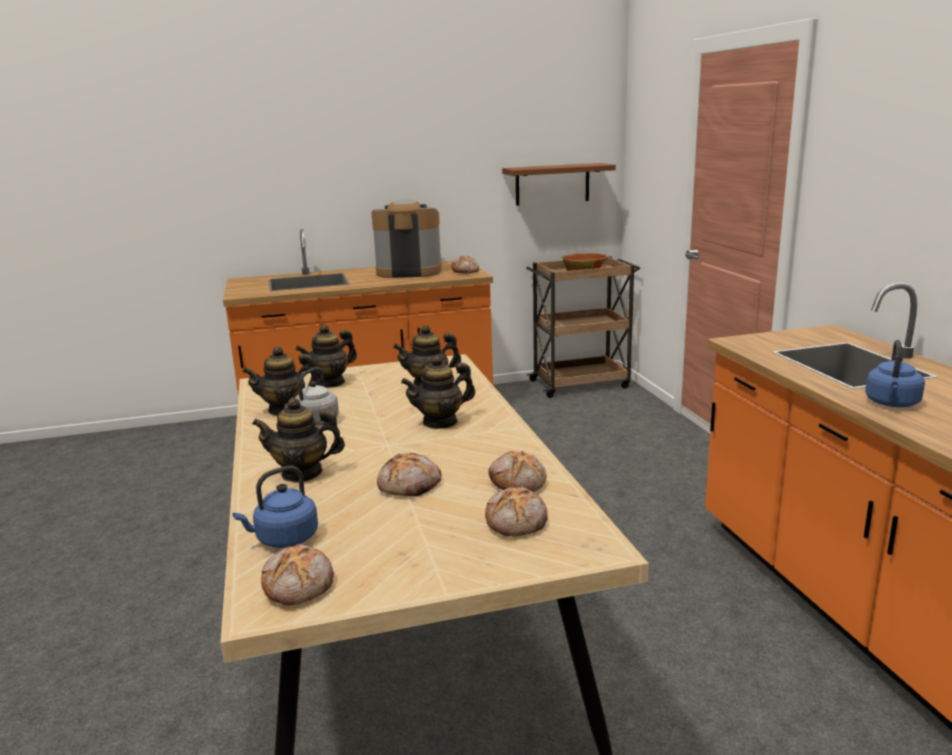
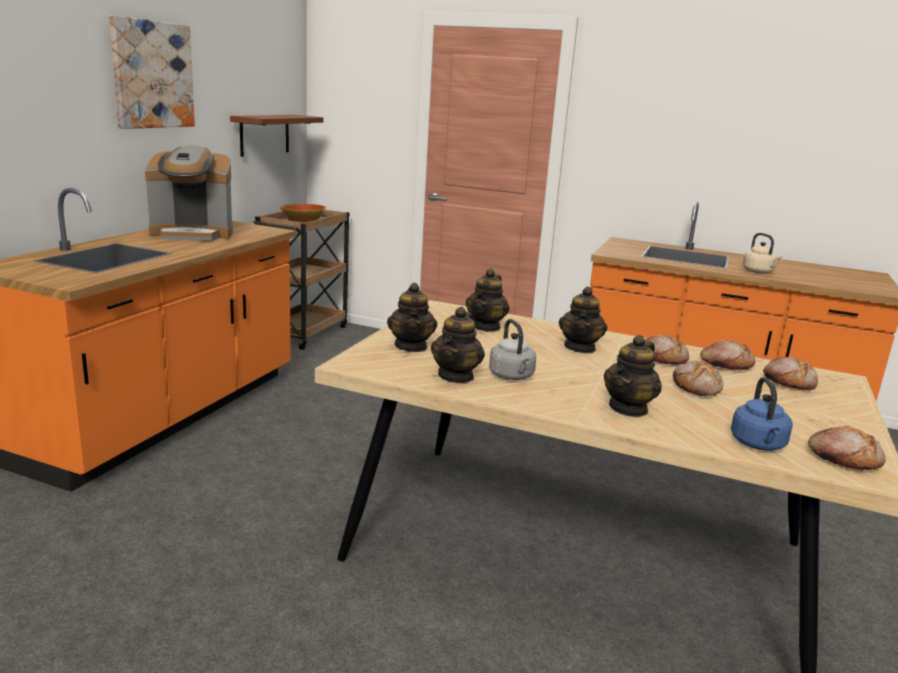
camera: 55 degrees left, 0 degrees up
coffee machine [371,199,442,278] -> coffee machine turned 135 degrees counterclockwise [145,145,233,241]
bread [451,256,479,274] -> bread moved to [645,334,689,365]
blue kettle [865,340,925,407] -> beige kettle [743,233,782,273]
none -> picture [109,15,195,129]

